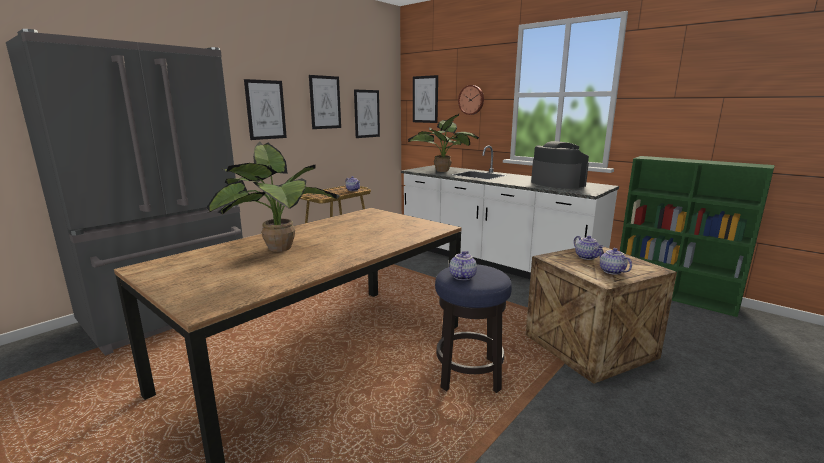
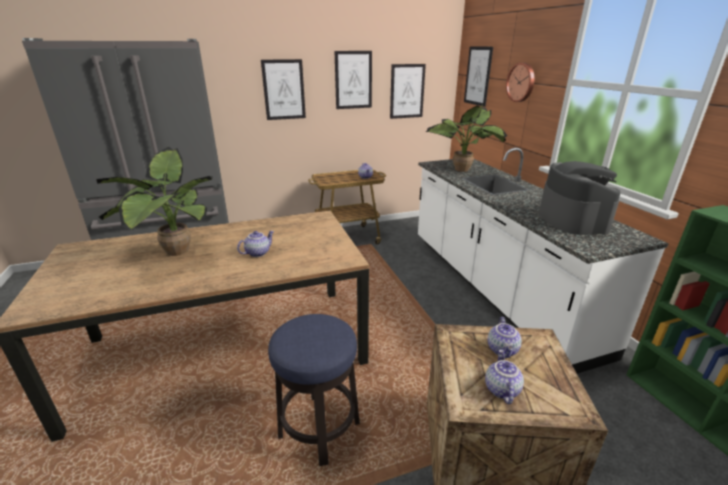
camera: 30 degrees right, 10 degrees up
teapot [449,251,477,280] -> teapot moved to [237,231,274,257]

